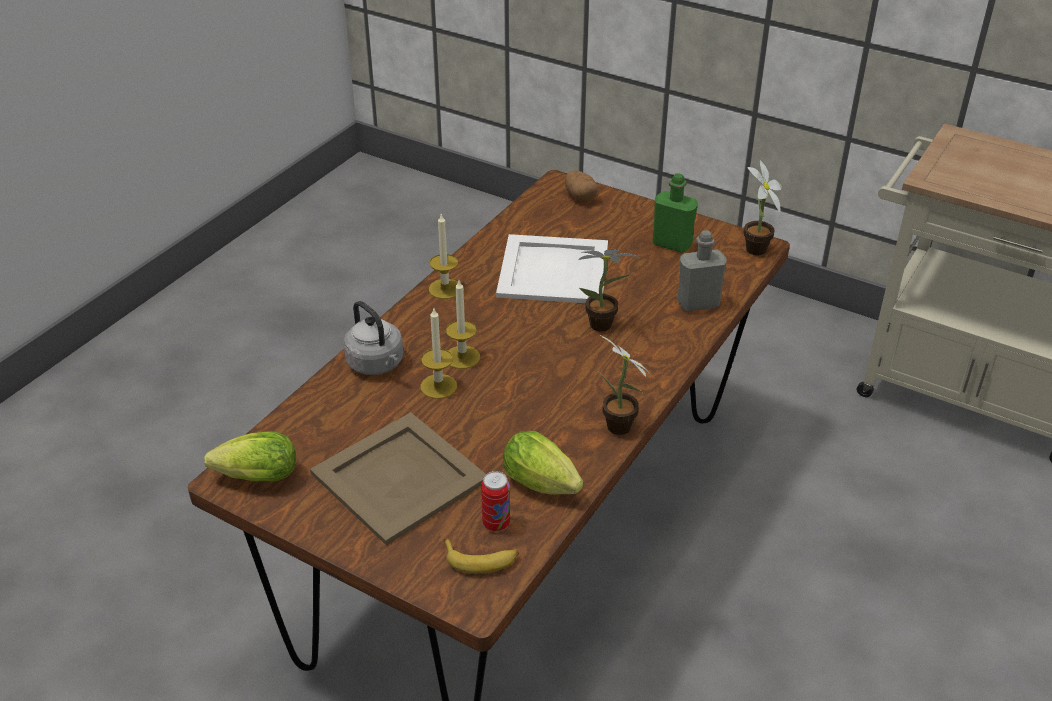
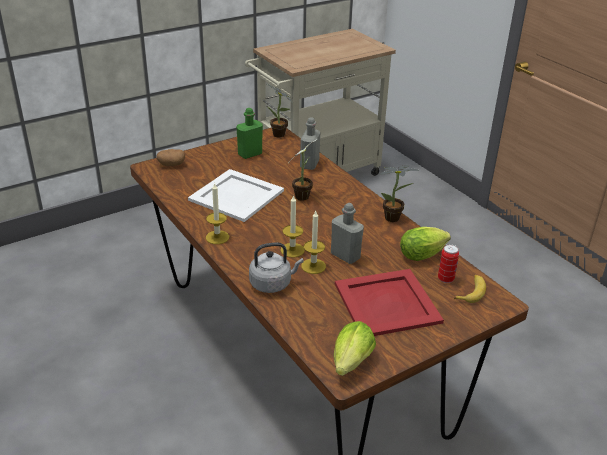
camera: 65 degrees left, 5 degrees down
beige tray [310,412,486,545] -> red tray [335,269,444,336]
none -> grey bottle [331,203,364,264]

